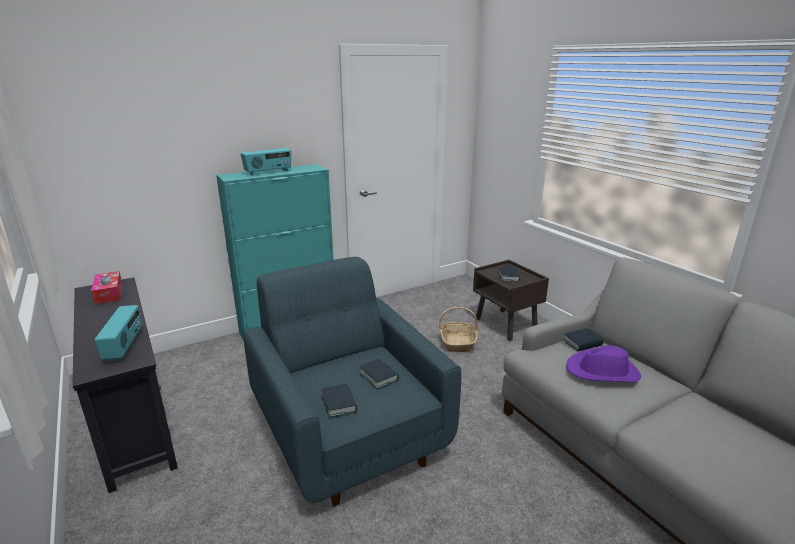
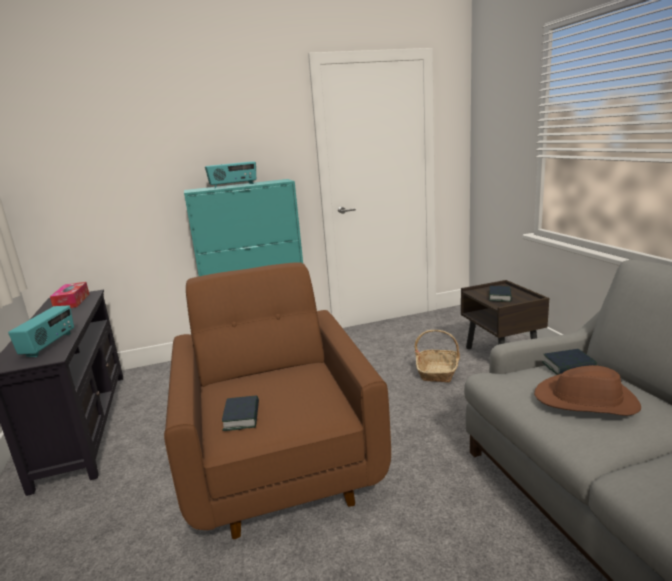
camera: 15 degrees right, 5 degrees down
blue armchair [243,257,461,506] -> brown armchair [164,262,391,539]
book [359,358,399,390] -> none
purple hat [566,345,641,383] -> brown hat [534,365,641,416]

